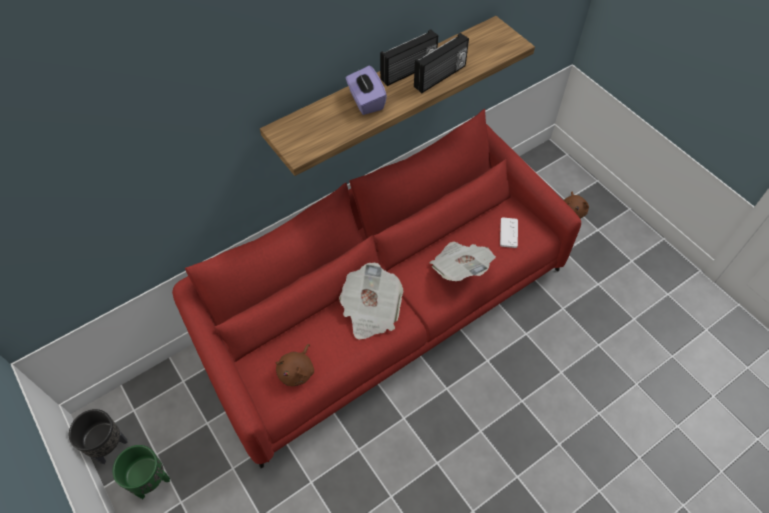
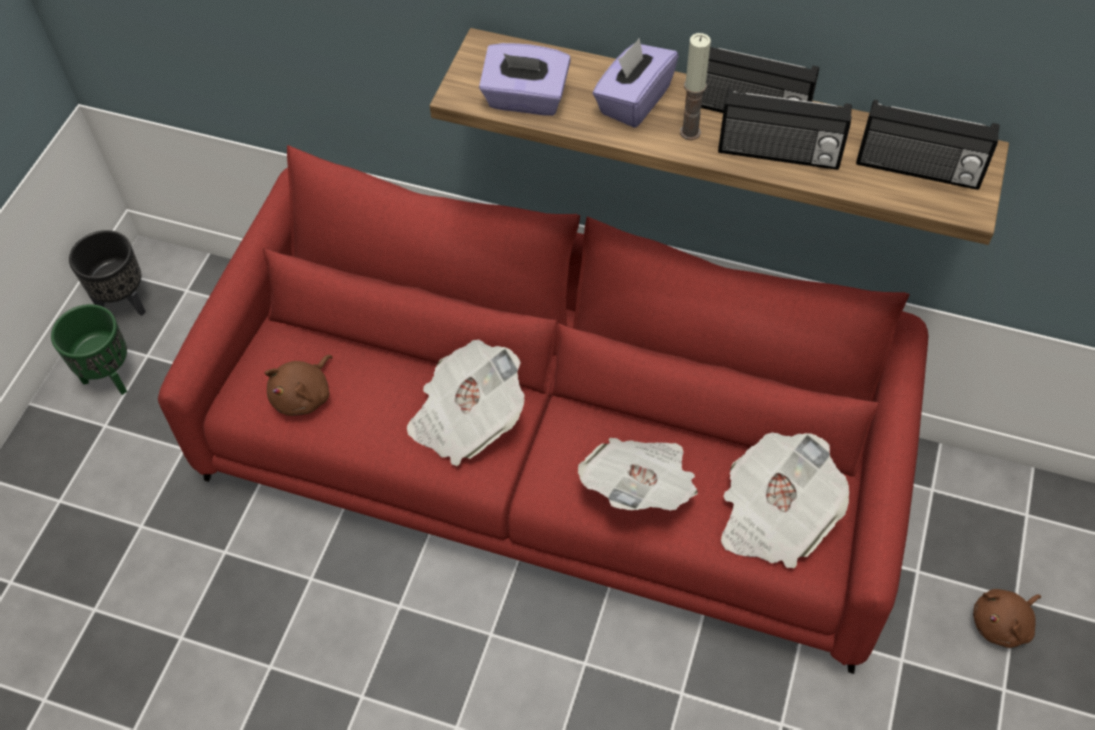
camera: 55 degrees right, 0 degrees up
brown plush toy [276,344,314,386] -> brown plush toy turned 45 degrees counterclockwise [265,355,332,416]
white game controller [500,217,518,248] -> newspaper [721,432,849,568]
none -> purple tissue box [479,43,571,116]
none -> candle [680,33,711,140]
none -> radio [856,100,1000,190]

